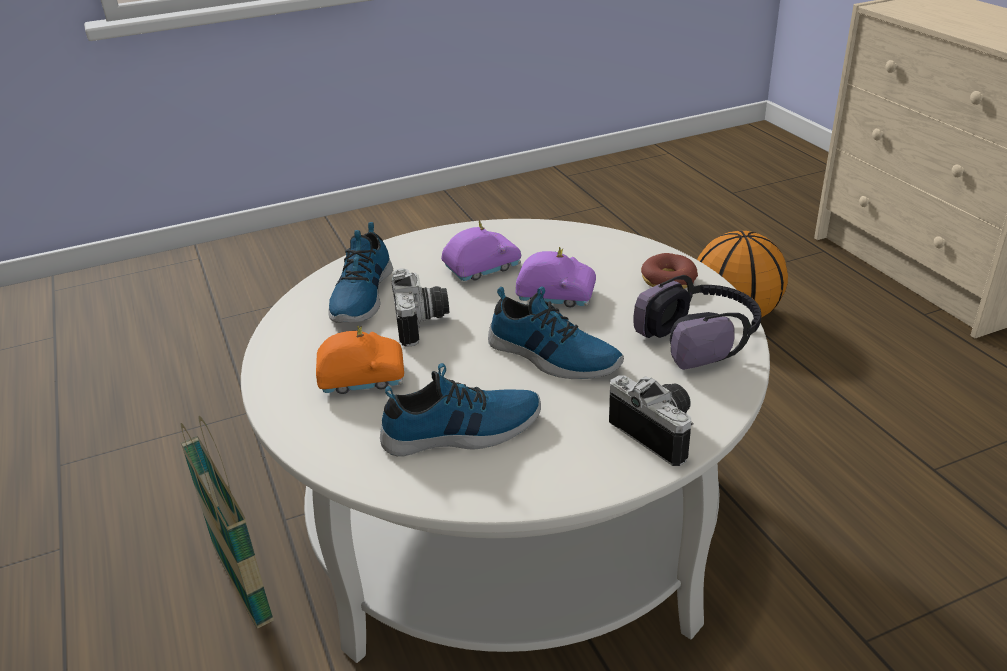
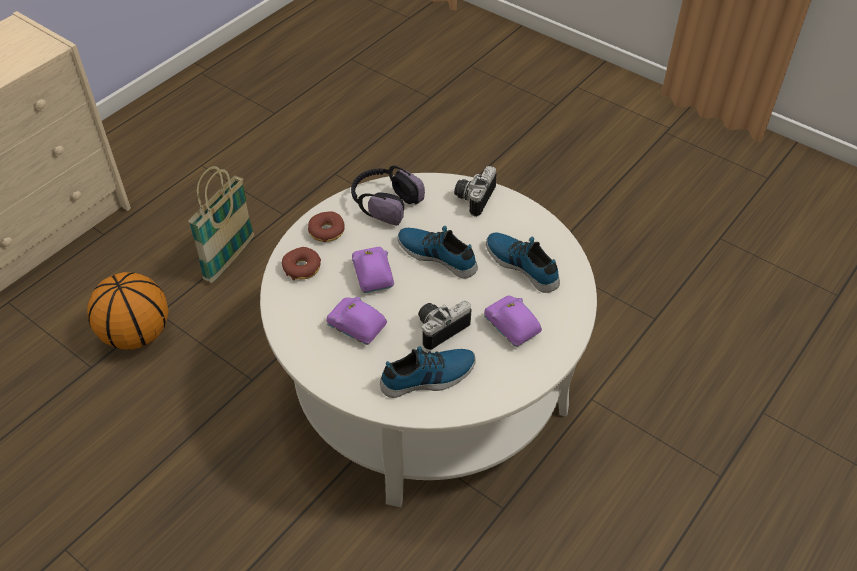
camera: 120 degrees left, 15 degrees up
basket [180,416,274,629] -> basket moved to [188,166,254,283]
orange toy car [316,326,404,394] -> purple toy car [484,296,542,347]
shoe [488,287,624,379] -> shoe turned 60 degrees counterclockwise [398,226,478,279]
none -> donut [282,247,321,280]

